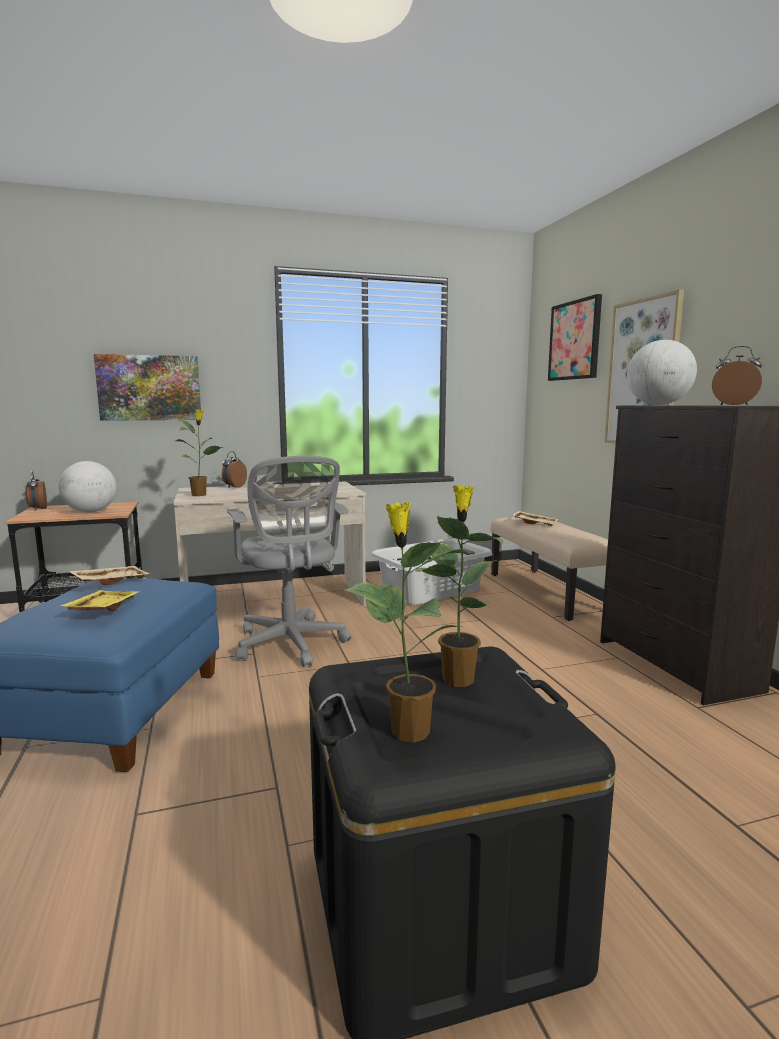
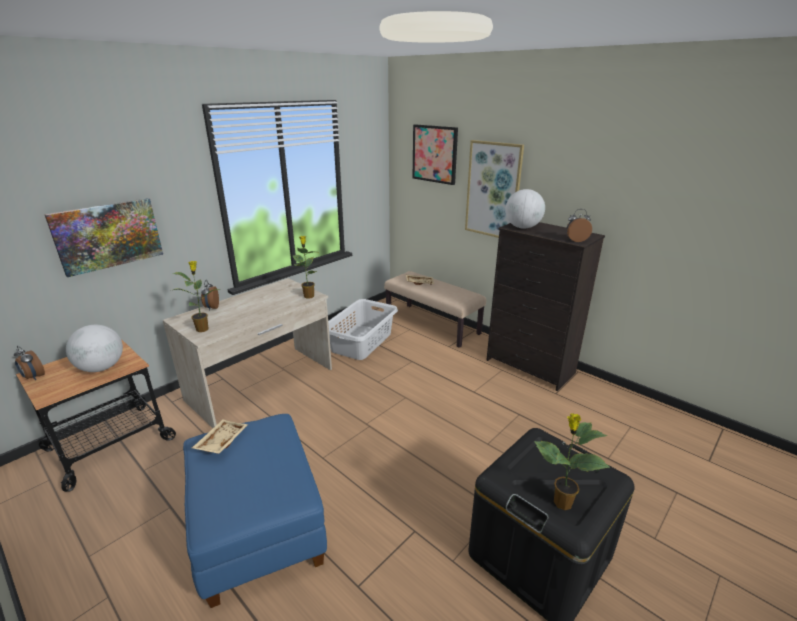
camera: 30 degrees left, 15 degrees up
yellow tray [60,590,139,611] -> none
grey office chair [227,456,351,667] -> none
potted plant [417,485,503,687] -> potted plant moved to [292,236,320,299]

